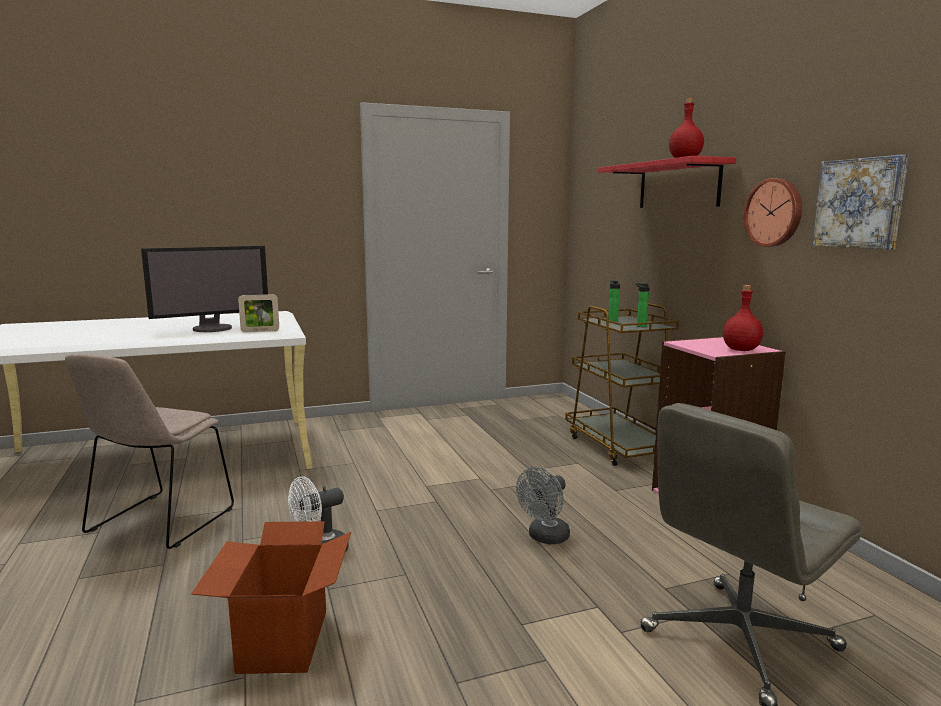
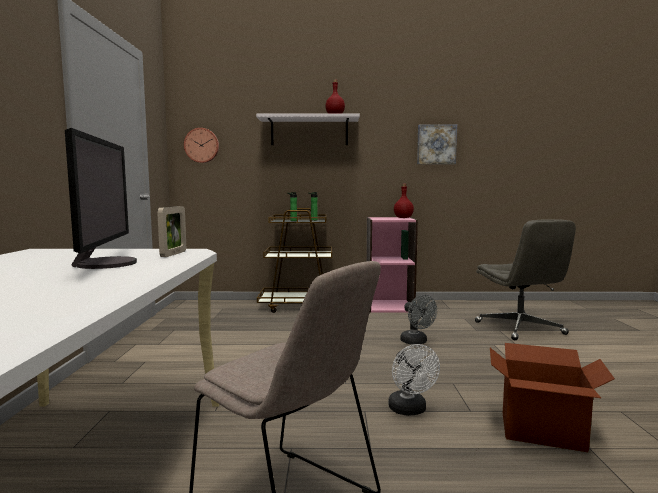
camera: 70 degrees left, 5 degrees down
red shelf [598,156,736,208] -> white shelf [256,114,360,145]
wall clock [743,178,802,247] -> wall clock moved to [184,128,219,163]

